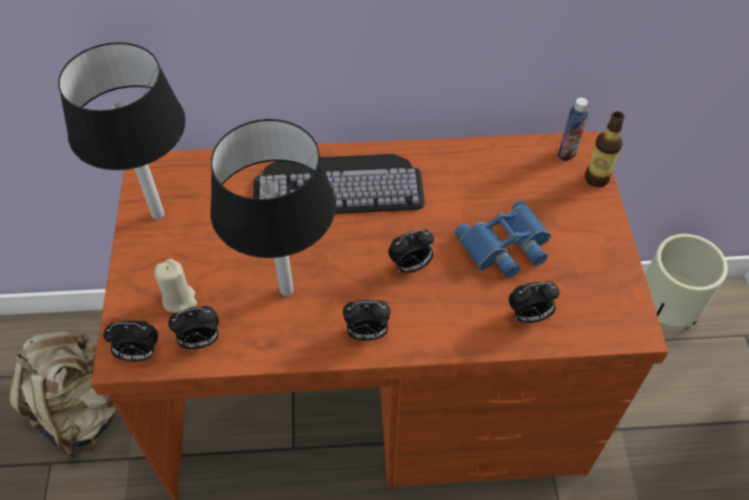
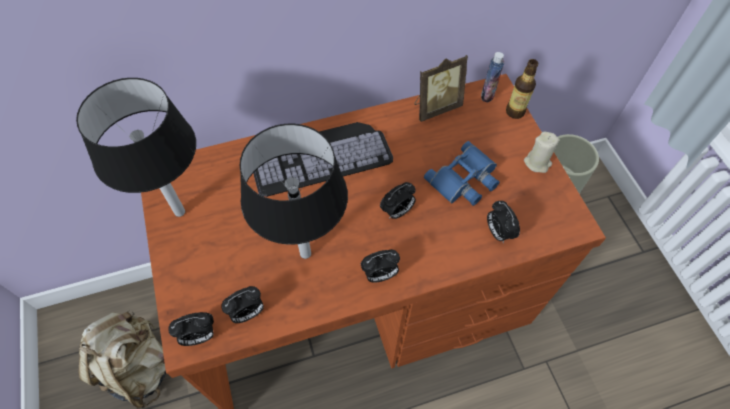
camera: 15 degrees left, 5 degrees up
beige candle [154,259,197,313] -> beige candle moved to [524,131,559,173]
alarm clock [509,282,560,323] -> alarm clock turned 90 degrees clockwise [487,201,520,244]
none -> picture frame [414,55,468,122]

